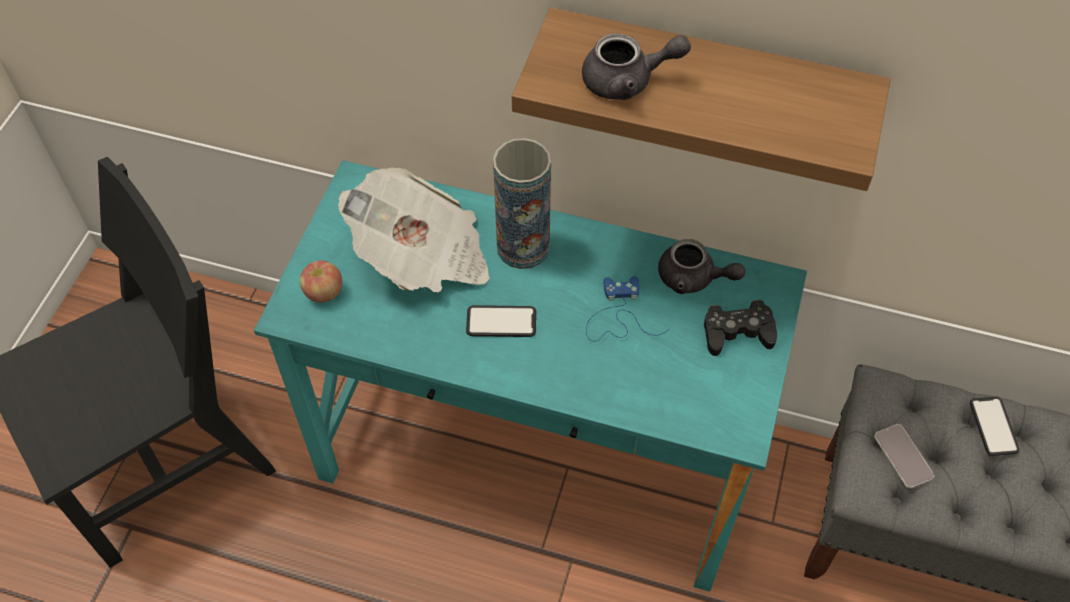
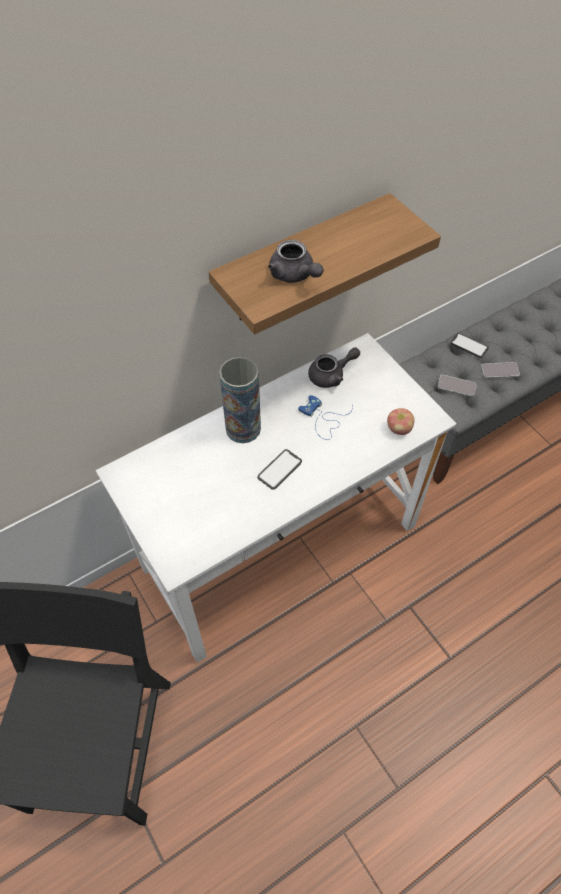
camera: 50 degrees left, 0 degrees up
turquoise desk [254,160,807,592] -> white desk [95,333,457,663]
apple [299,261,342,303] -> apple moved to [387,408,415,435]
newspaper [338,167,490,293] -> none
grey teapot [582,33,691,100] -> grey teapot turned 105 degrees clockwise [268,240,323,283]
black game controller [704,300,777,356] -> none
none -> phone [481,362,520,378]

